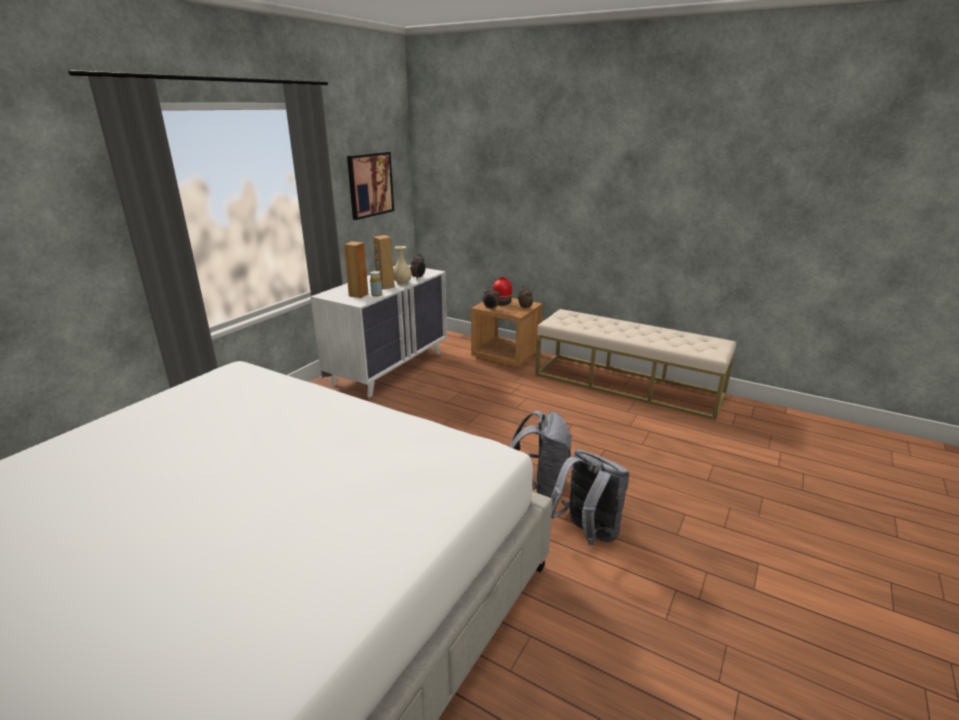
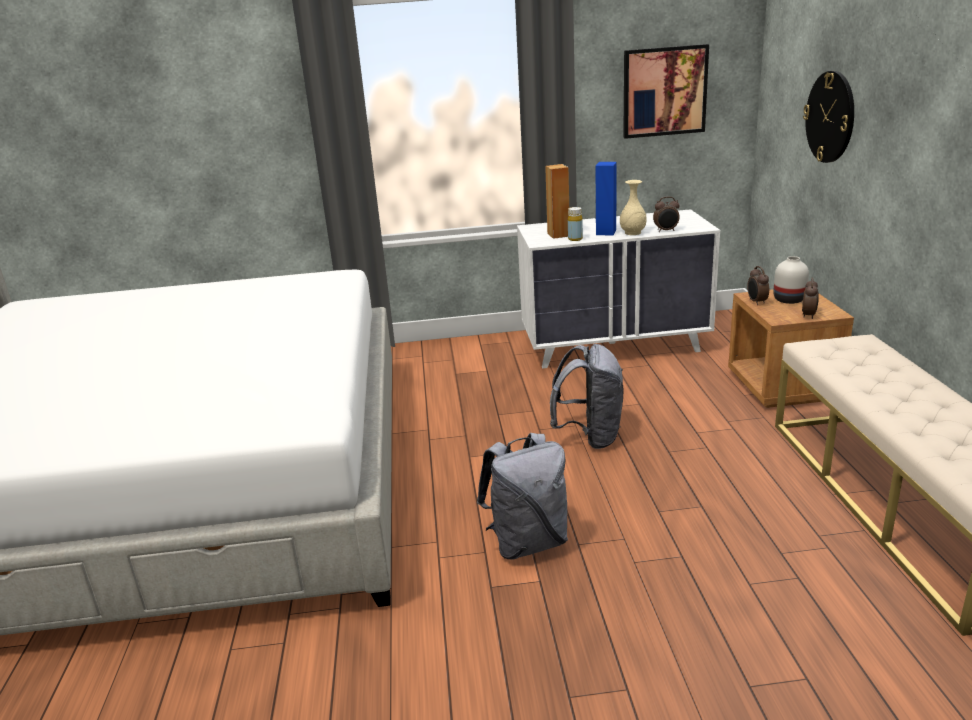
camera: 55 degrees right, 0 degrees up
brown speaker [373,235,395,290] -> blue speaker [595,162,617,236]
red vase [493,277,512,306] -> white vase [773,256,809,304]
grey backpack [551,449,629,546] -> grey backpack moved to [550,344,624,449]
none -> wall clock [803,71,854,163]

